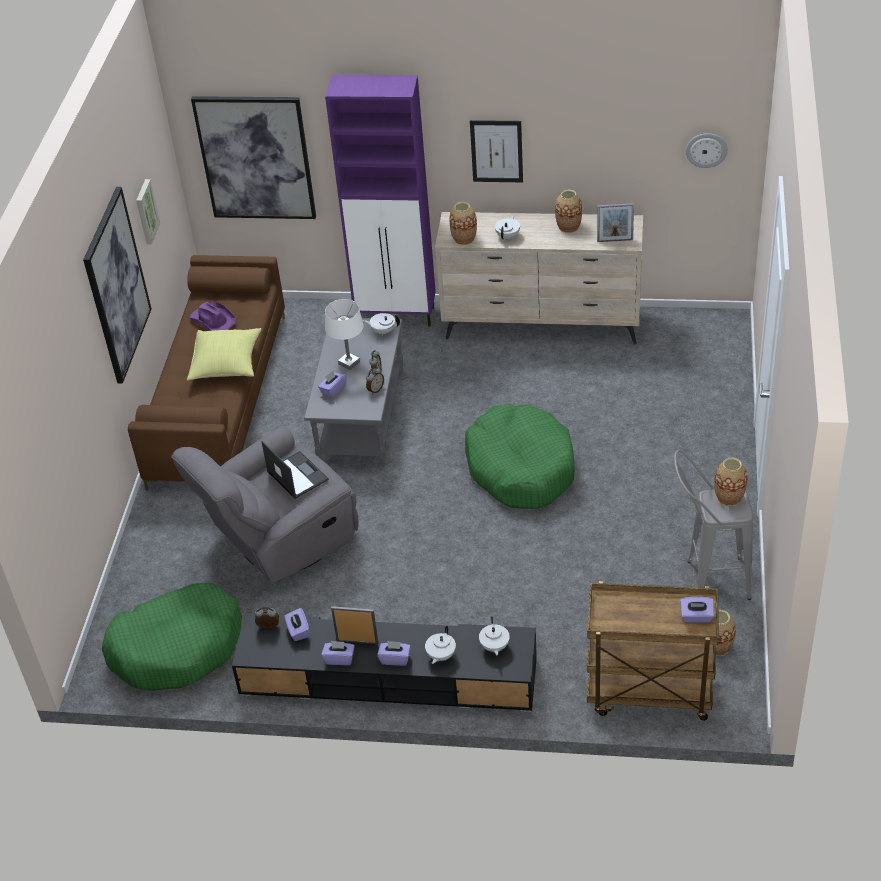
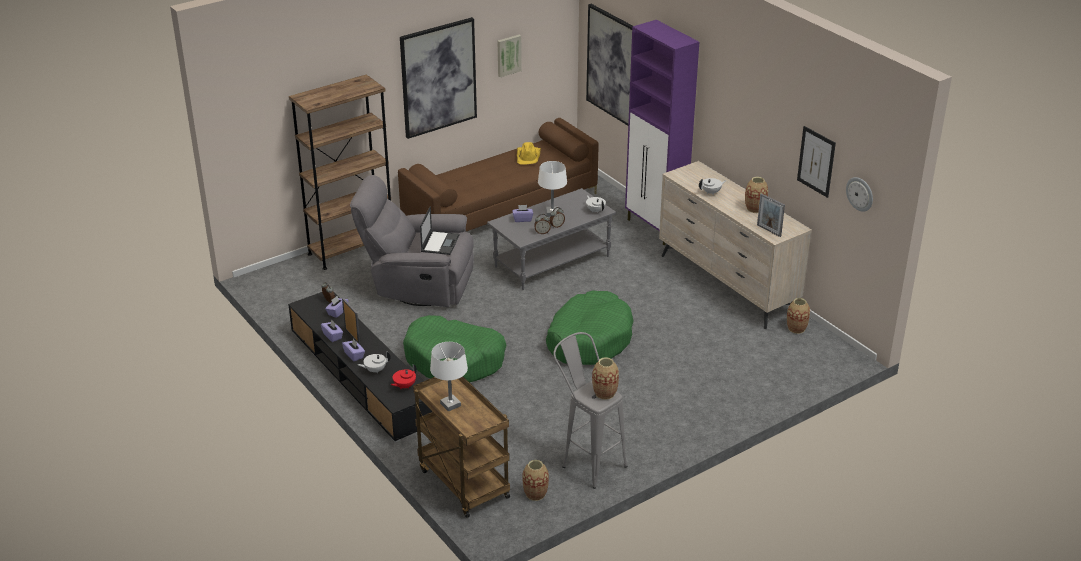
camera: 45 degrees right, 10 degrees down
green dog bed [102,582,242,691] -> green dog bed moved to [403,315,506,383]
yellow pillow [187,328,261,381] -> none
purple hat [189,302,236,331] -> yellow hat [517,142,541,165]
vase [450,202,477,245] -> vase moved to [787,298,810,334]
picture [470,120,523,182] -> picture moved to [797,126,836,198]
white teapot [479,616,510,655] -> red teapot [390,364,417,389]
purple tissue box [680,597,714,623] -> none
none -> brown bookcase [289,75,391,270]
none -> white table lamp [430,342,468,412]

